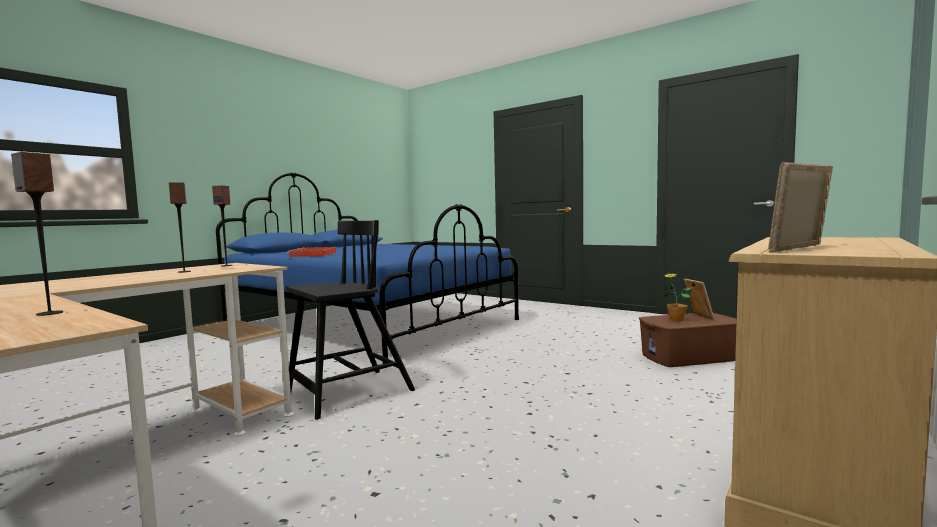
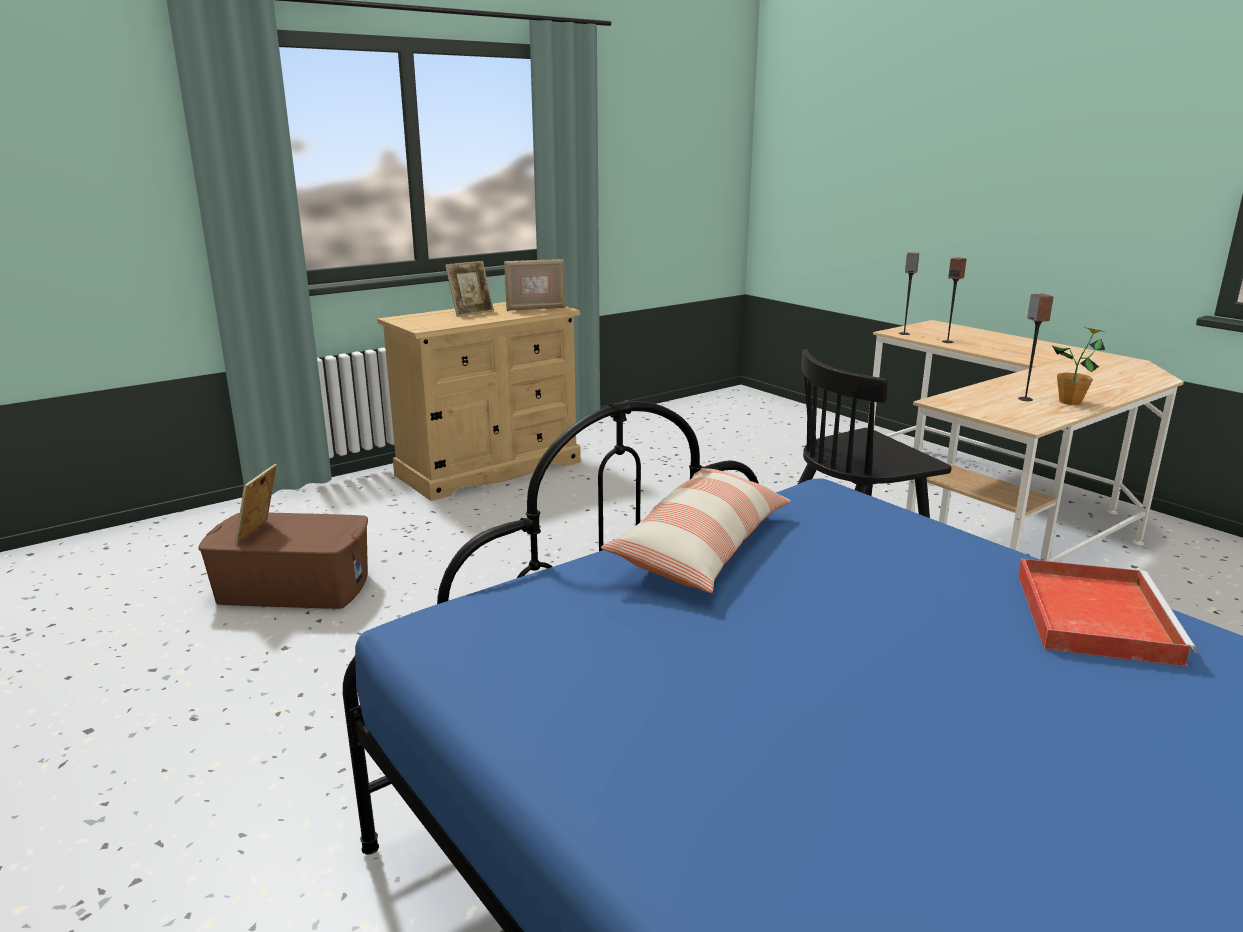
camera: 165 degrees left, 15 degrees up
speaker [212,186,232,266] -> speaker moved to [899,252,919,335]
potted plant [664,273,692,322] -> potted plant moved to [1052,327,1105,405]
none -> picture frame [445,261,494,317]
none -> pillow [601,468,791,593]

